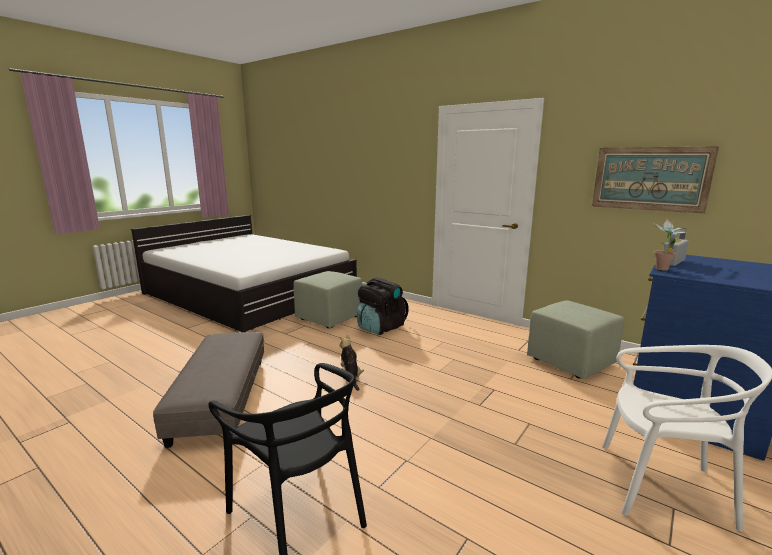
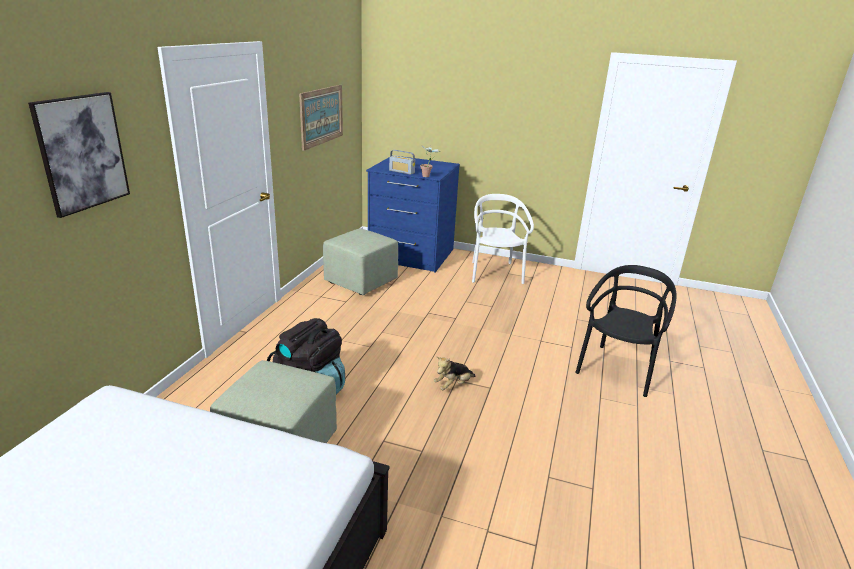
camera: 110 degrees left, 10 degrees up
grey ottoman [153,332,264,448] -> none
none -> picture [28,92,130,218]

